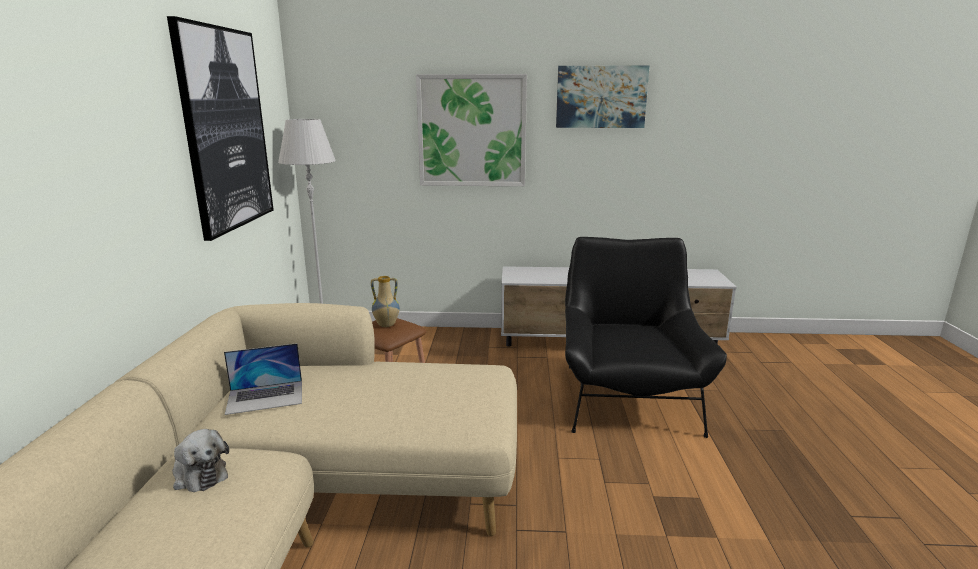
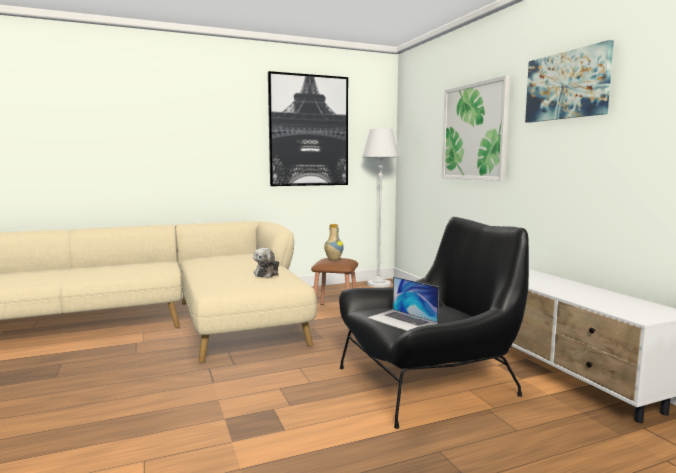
camera: 65 degrees right, 10 degrees down
plush toy [172,429,229,492] -> plush toy moved to [253,248,279,278]
laptop [224,343,302,415] -> laptop moved to [367,276,439,331]

